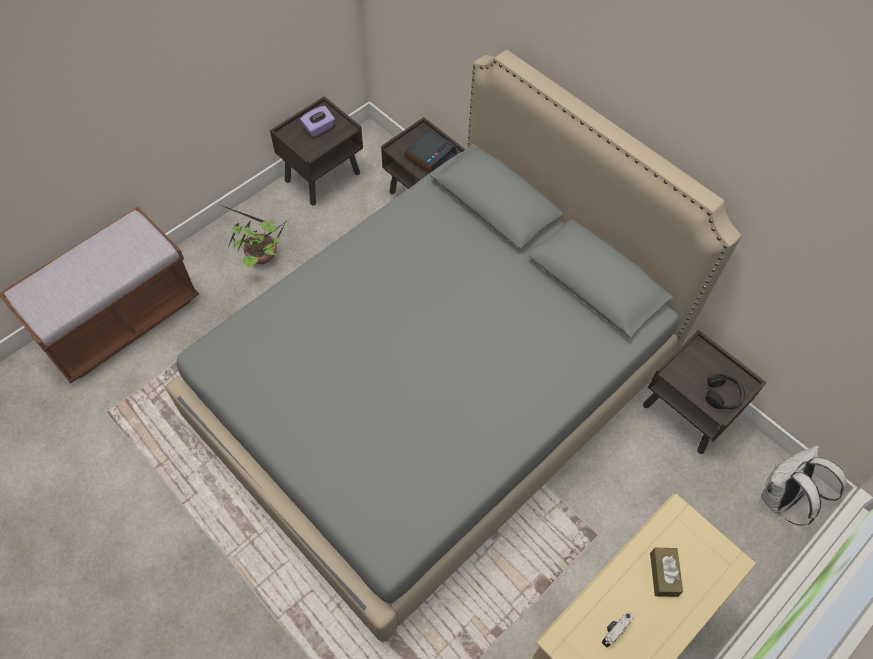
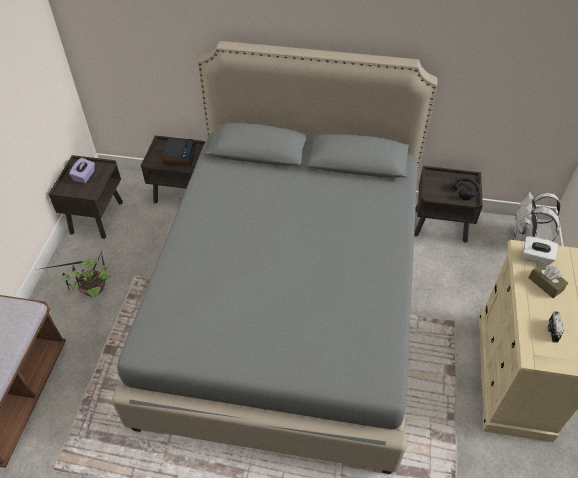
camera: 35 degrees left, 10 degrees down
none -> white tissue box [523,237,558,265]

